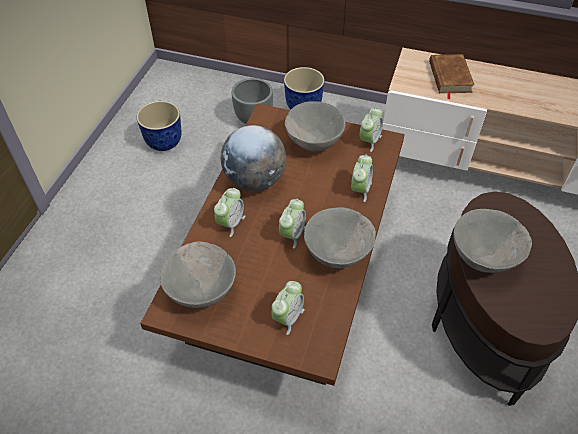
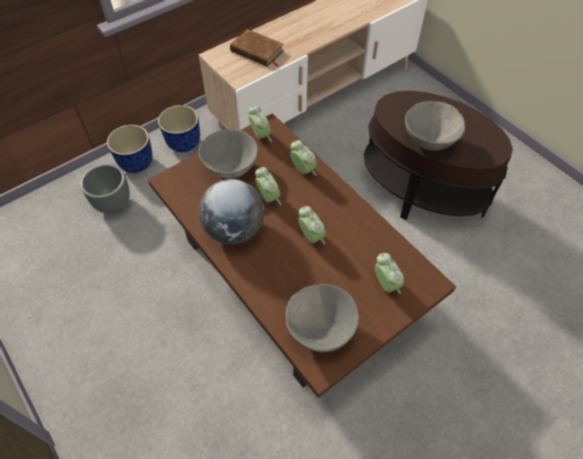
camera: 55 degrees left, 5 degrees up
planter [136,101,181,151] -> planter moved to [158,105,200,152]
alarm clock [214,188,245,237] -> alarm clock moved to [255,167,281,205]
grey bowl [304,207,376,268] -> none

